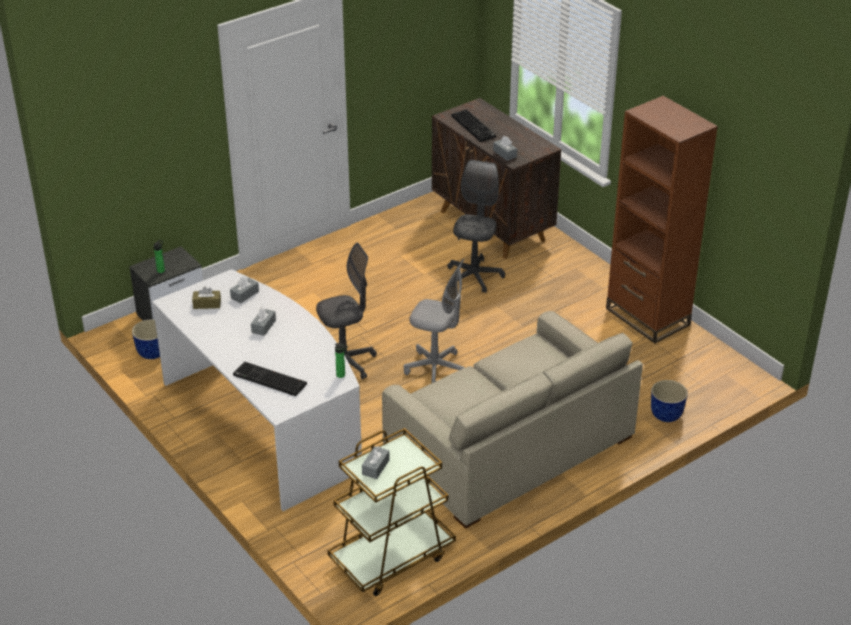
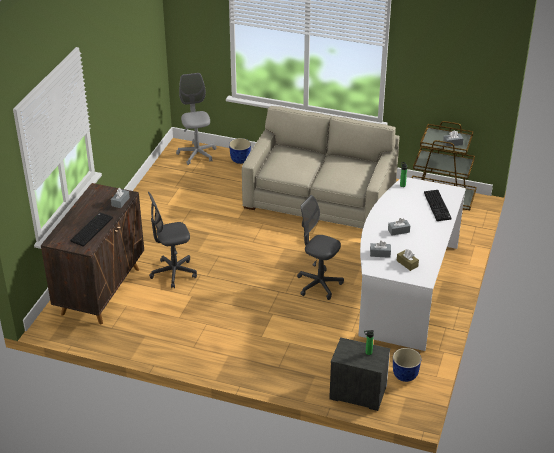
camera: 125 degrees left, 0 degrees up
grey office chair [404,259,465,383] -> grey office chair moved to [176,73,217,165]
brown bookcase [606,96,718,343] -> none

